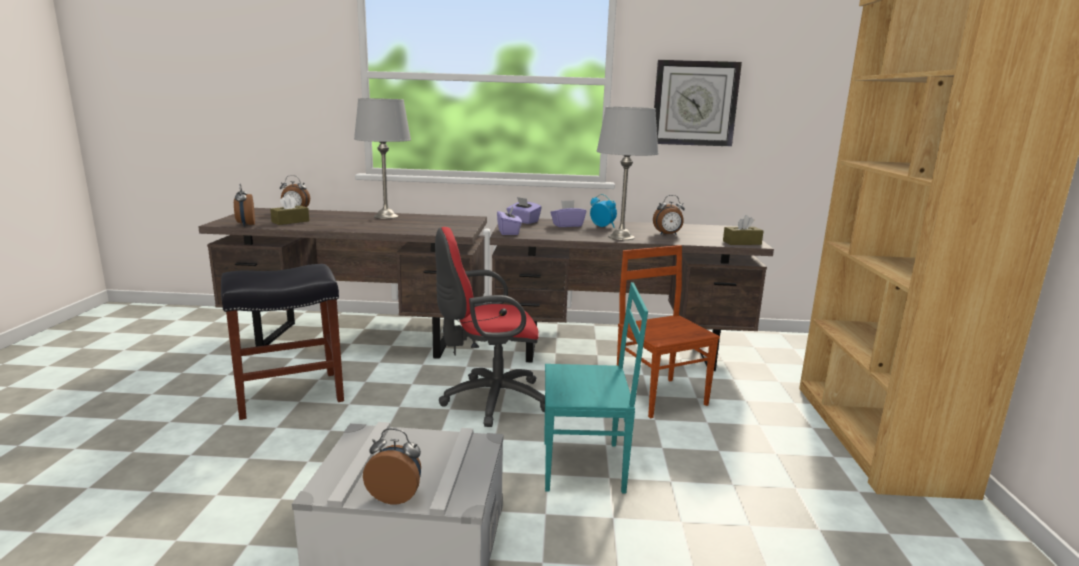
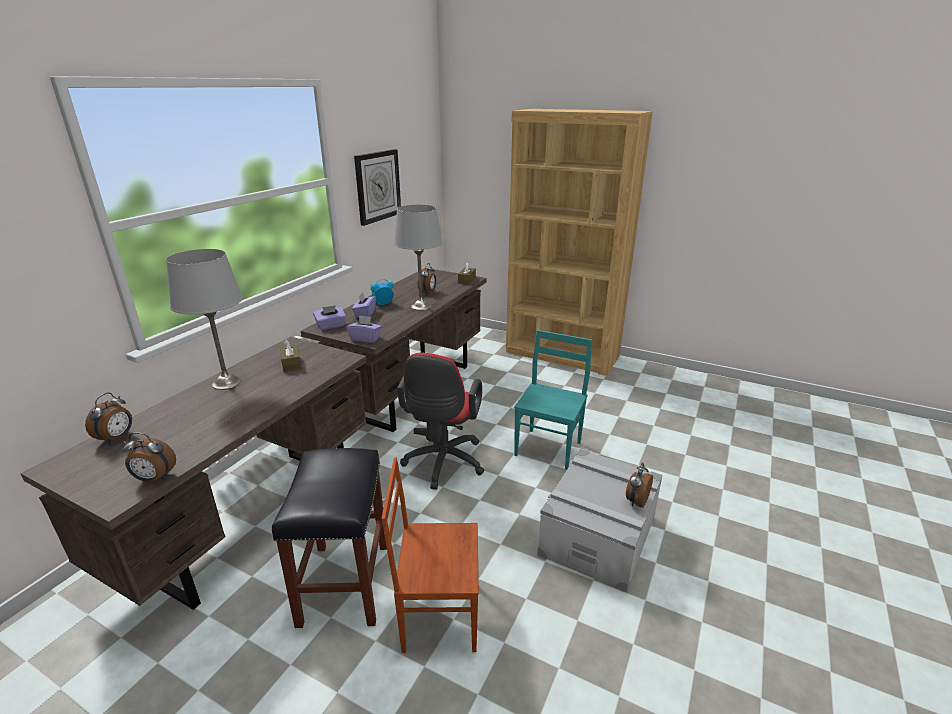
camera: 65 degrees left, 10 degrees up
brown tissue box [270,195,309,225] -> brown tissue box moved to [280,339,302,372]
brown chair [617,245,720,418] -> brown chair moved to [382,458,479,653]

